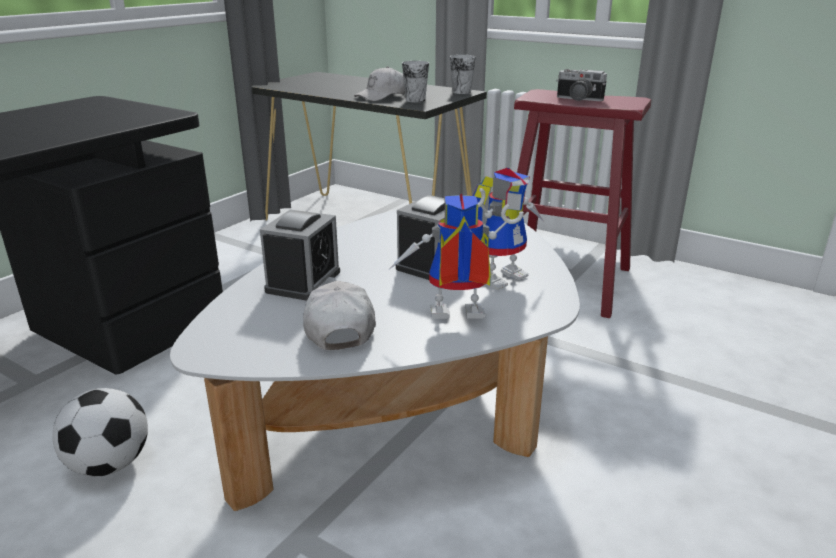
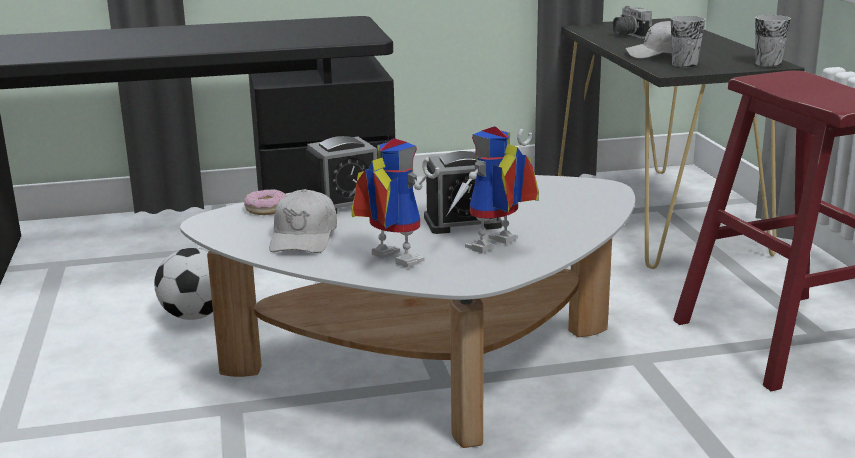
camera: 45 degrees right, 5 degrees down
white cap [303,281,376,350] -> white cap turned 150 degrees clockwise [269,189,337,253]
toy robot [473,168,543,290] -> toy robot turned 135 degrees clockwise [446,127,539,253]
camera [556,69,607,101] -> camera moved to [613,6,652,39]
none -> donut [244,189,286,215]

